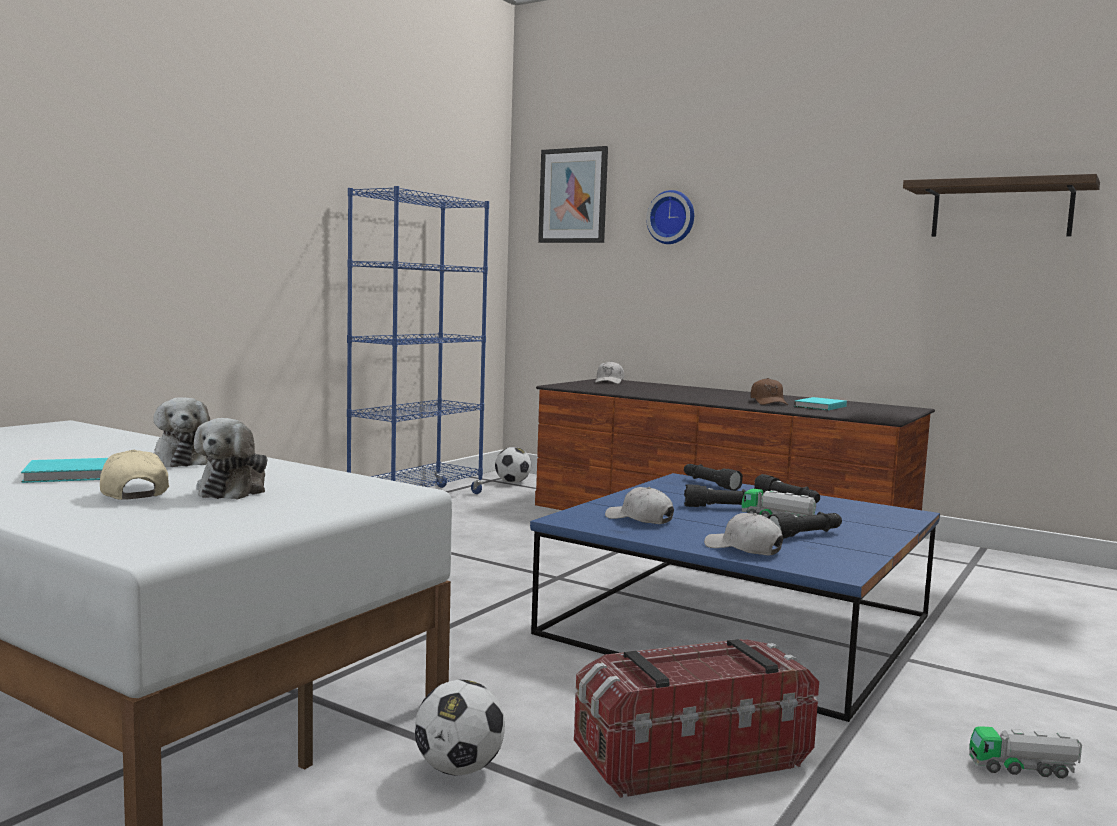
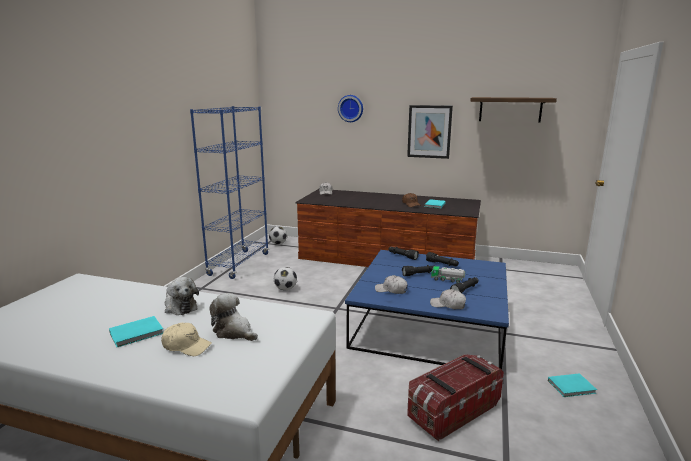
camera: 15 degrees left, 10 degrees up
beige cap [100,450,169,500] -> beige cap turned 150 degrees clockwise [161,323,212,356]
plush toy [194,418,268,500] -> plush toy turned 135 degrees clockwise [209,293,258,341]
football [415,680,505,775] -> football moved to [274,267,297,290]
picture [538,146,608,243] -> picture moved to [407,105,453,159]
toy truck [969,726,1082,778] -> turquoise book [548,373,597,397]

